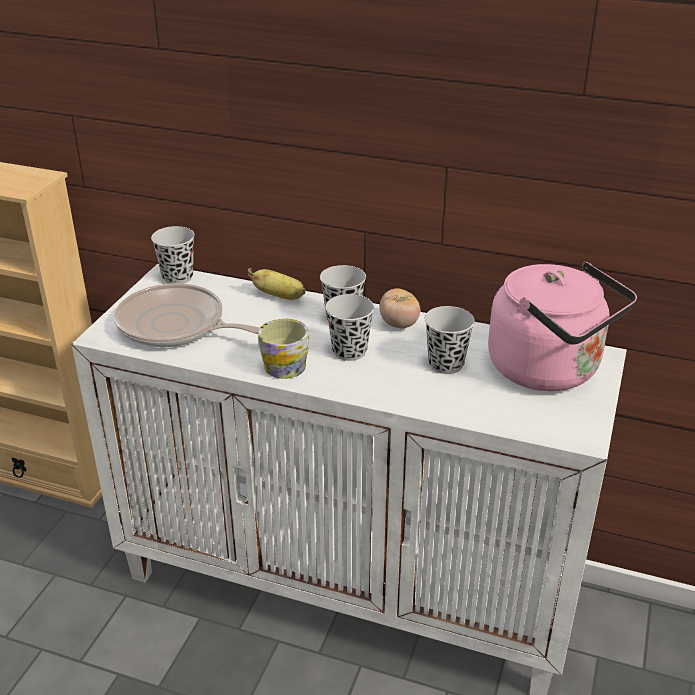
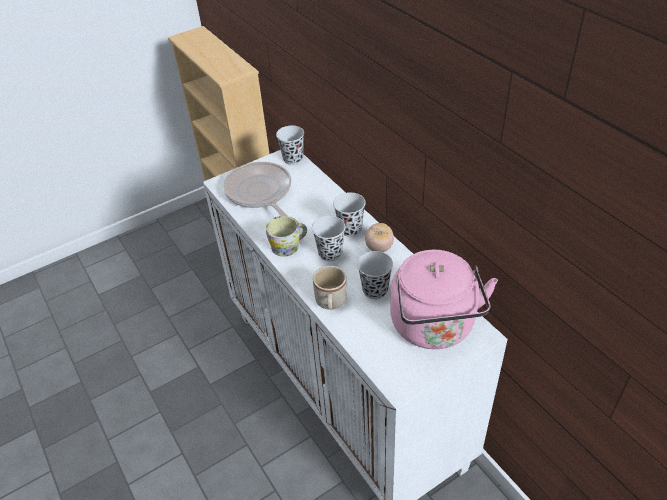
camera: 40 degrees right, 10 degrees up
banana [248,268,306,300] -> none
none -> beige mug [313,266,347,310]

